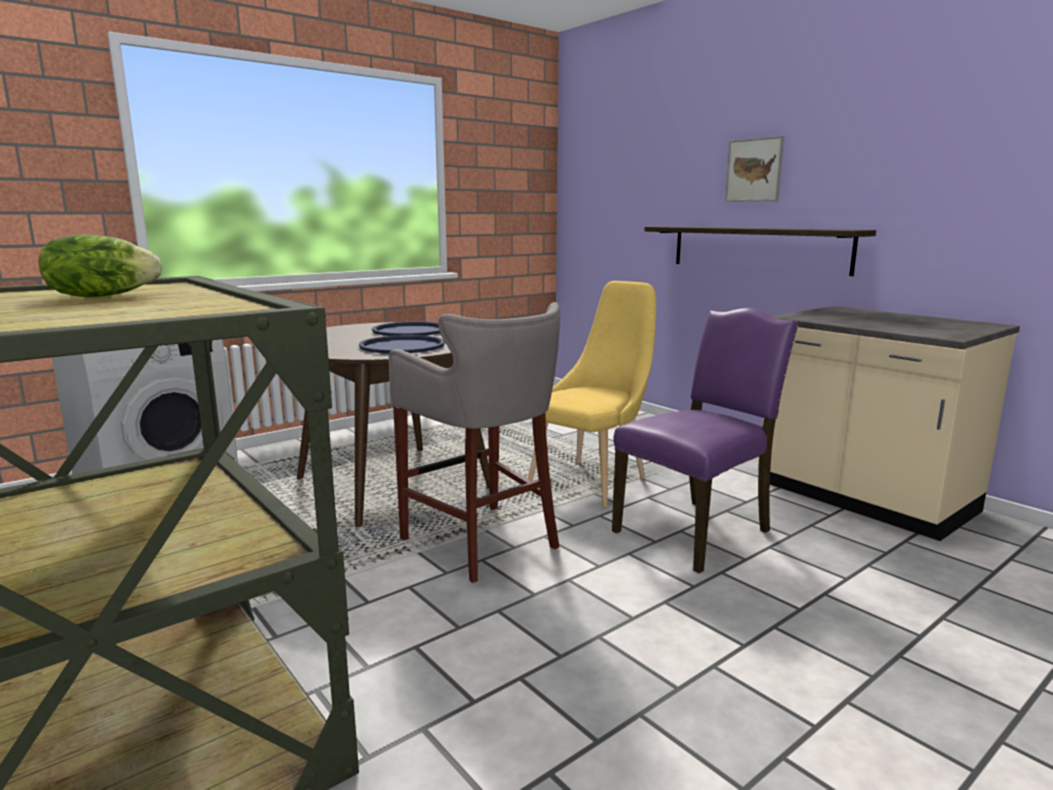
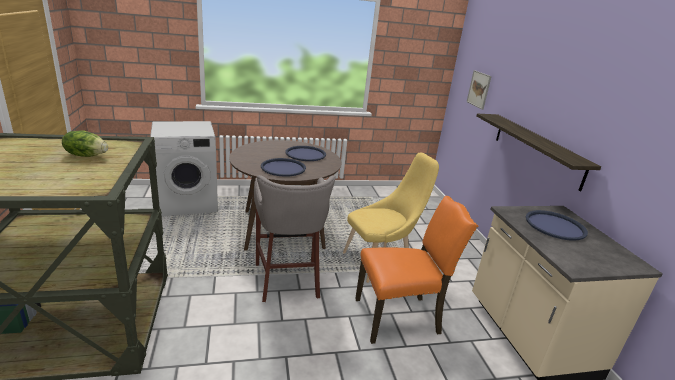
camera: 25 degrees right, 10 degrees up
purple chair [612,308,799,573] -> orange chair [355,196,478,344]
picture [725,136,784,202] -> picture moved to [467,70,492,110]
none -> blue tray [526,210,588,241]

